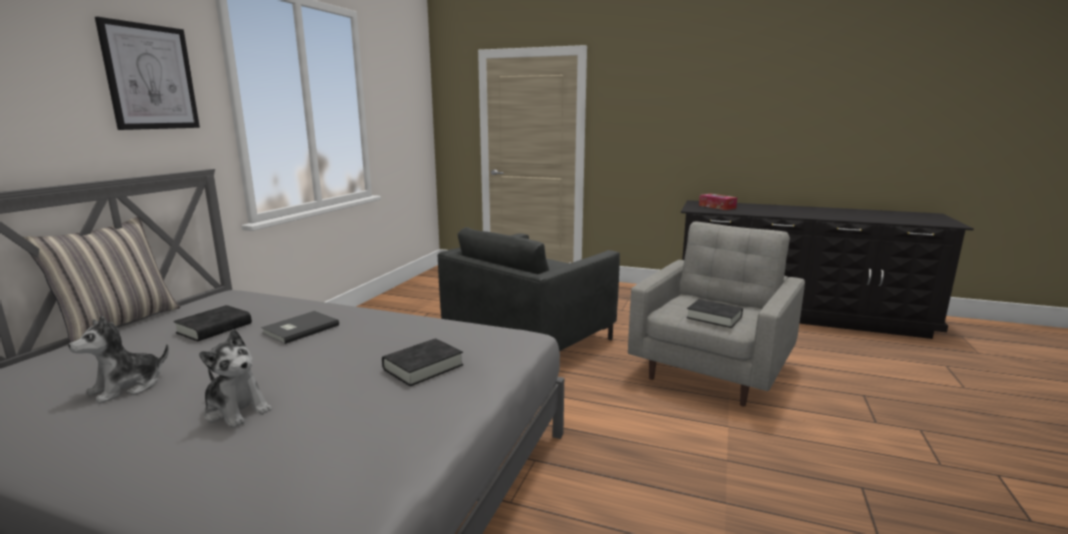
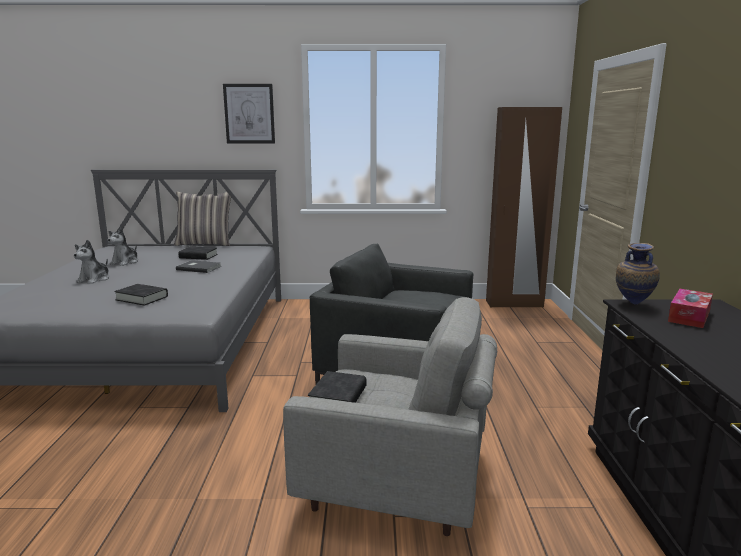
camera: 70 degrees right, 0 degrees up
plush toy [68,316,169,404] -> plush toy turned 90 degrees counterclockwise [108,227,138,266]
none -> brown wardrobe [486,107,562,307]
none -> vase [616,243,660,305]

